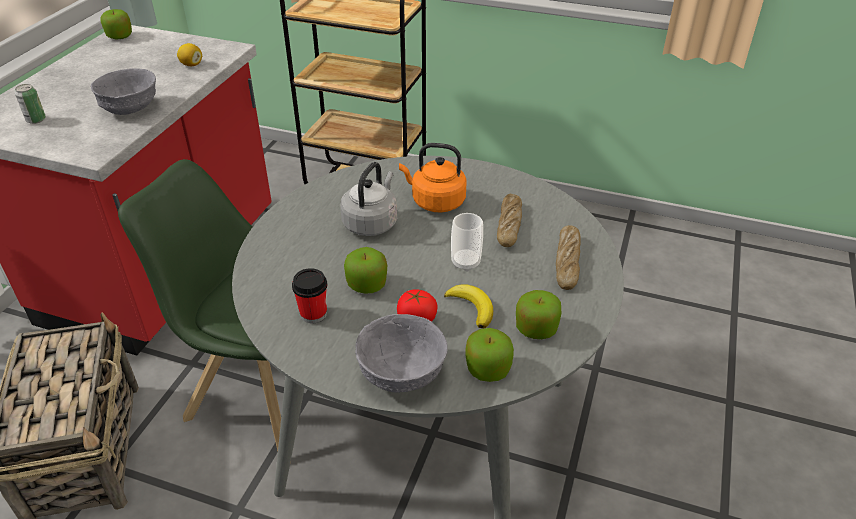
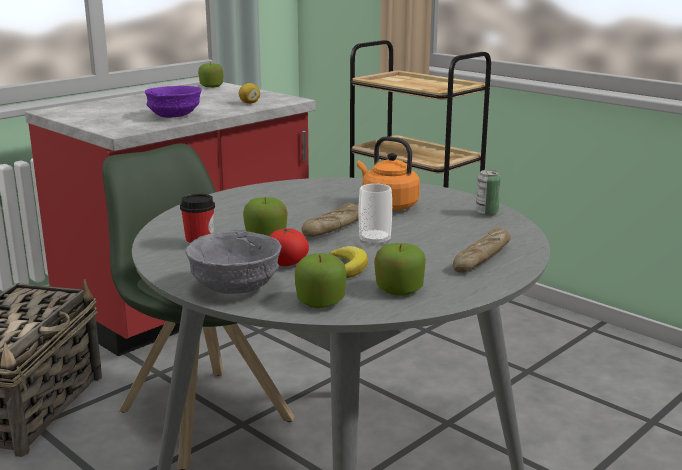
camera: 25 degrees right, 20 degrees down
can [15,84,46,124] -> can moved to [476,170,501,216]
grey bowl [91,68,156,115] -> purple bowl [145,86,202,118]
grey kettle [340,162,397,236] -> none
bread [497,194,522,247] -> bread moved to [302,203,359,237]

